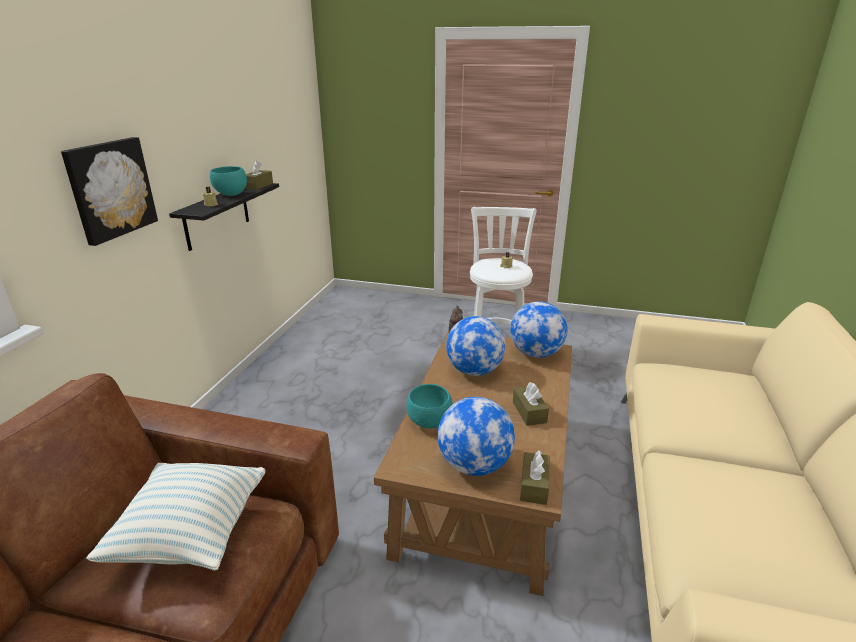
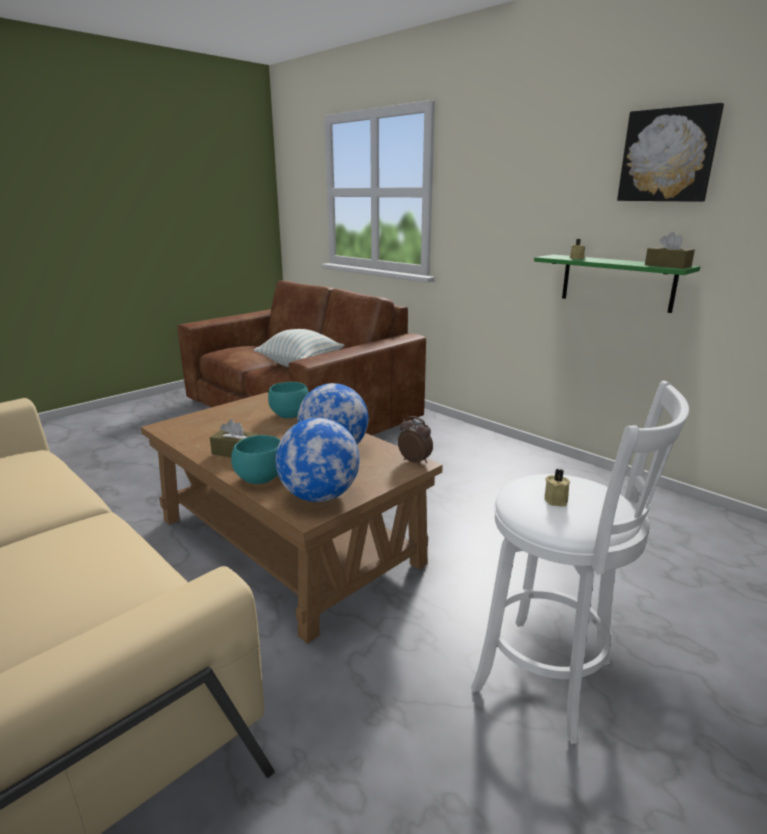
camera: 120 degrees right, 5 degrees down
picture [61,137,158,246] -> picture moved to [617,103,724,202]
black shelf [169,183,279,251] -> green shelf [534,255,700,313]
turquoise bowl [210,166,247,196] -> turquoise bowl moved to [231,435,280,484]
globe [437,397,515,476] -> none
brown tissue box [520,450,550,505] -> none

